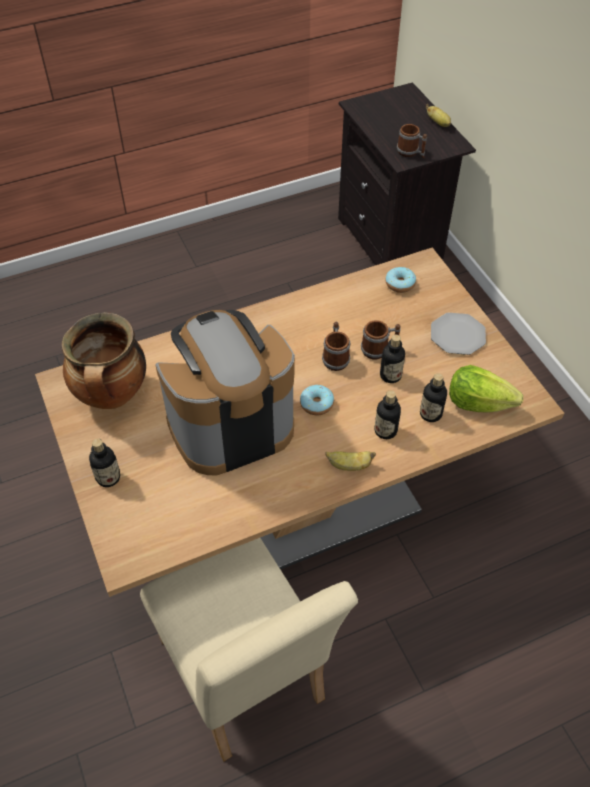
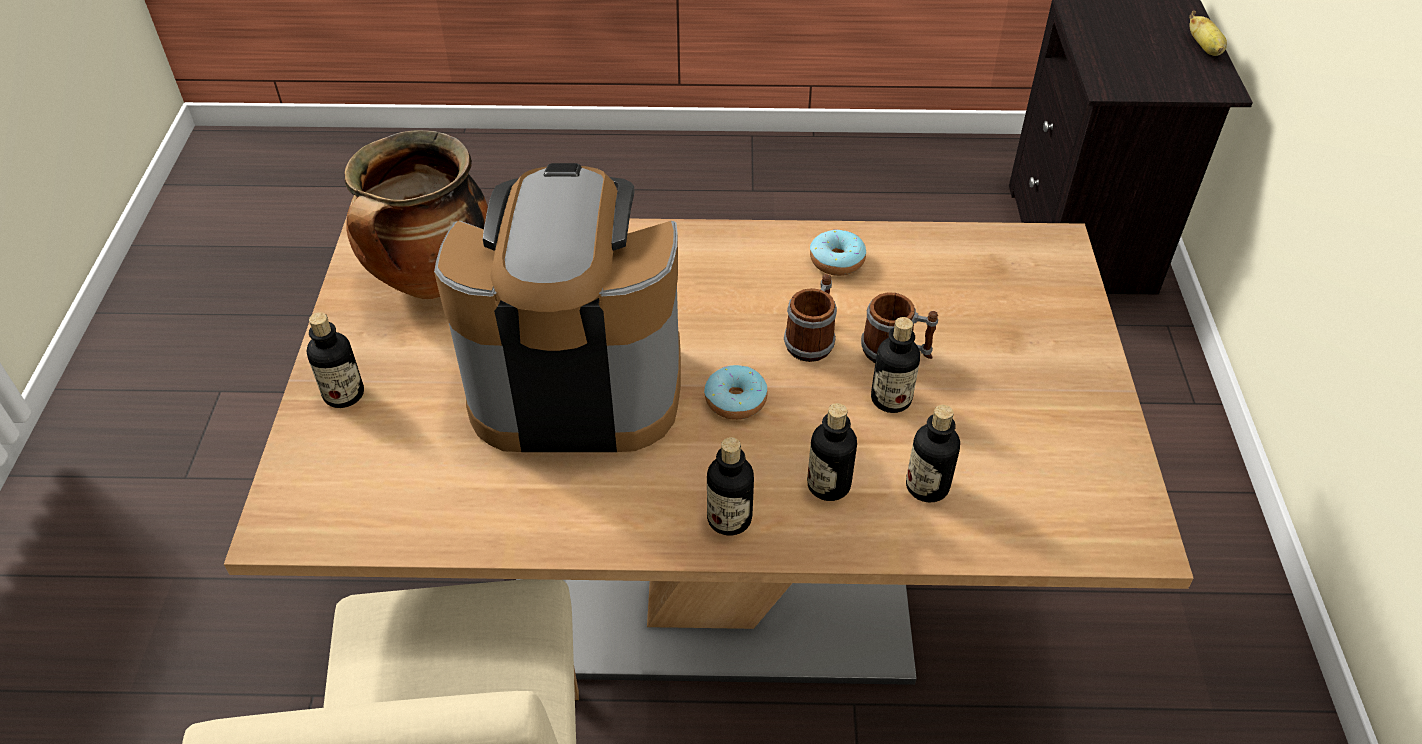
camera: 25 degrees right, 5 degrees down
banana [325,451,376,471] -> bottle [707,437,754,536]
donut [385,267,416,293] -> donut moved to [810,229,866,276]
mug [397,124,427,158] -> none
plate [431,313,486,355] -> none
lettuce [449,365,523,413] -> none

